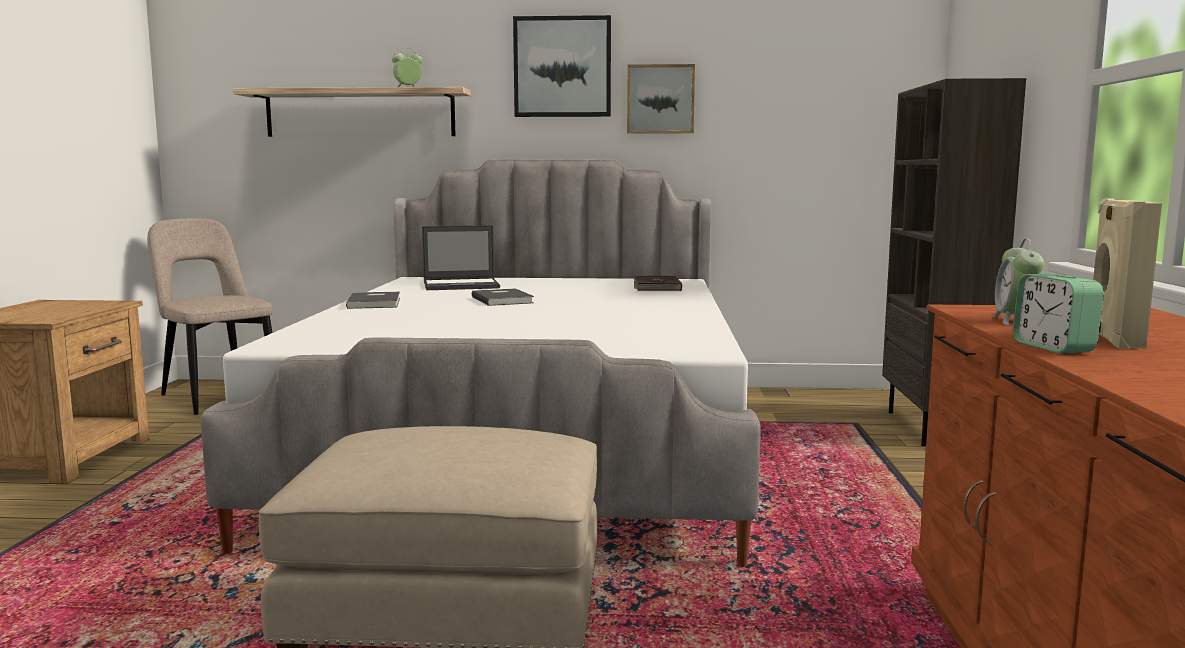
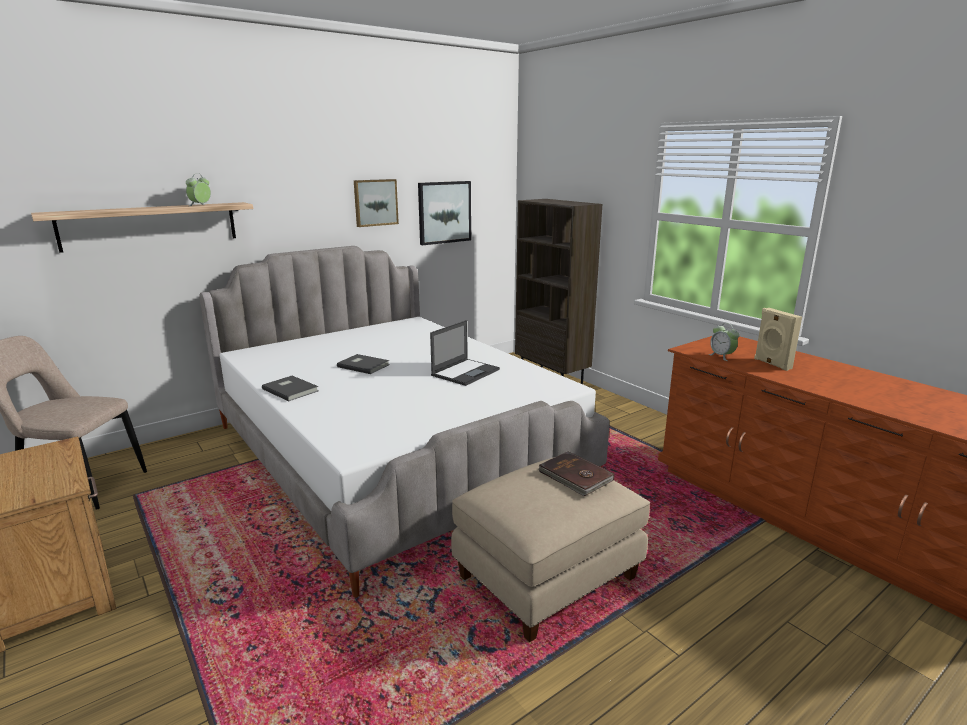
camera: 40 degrees left, 10 degrees up
laptop [422,225,500,290] -> laptop moved to [430,320,500,386]
picture [513,15,611,117] -> picture moved to [418,181,471,245]
brown book [634,276,682,291] -> brown book moved to [538,451,614,496]
alarm clock [1013,274,1104,354] -> none

